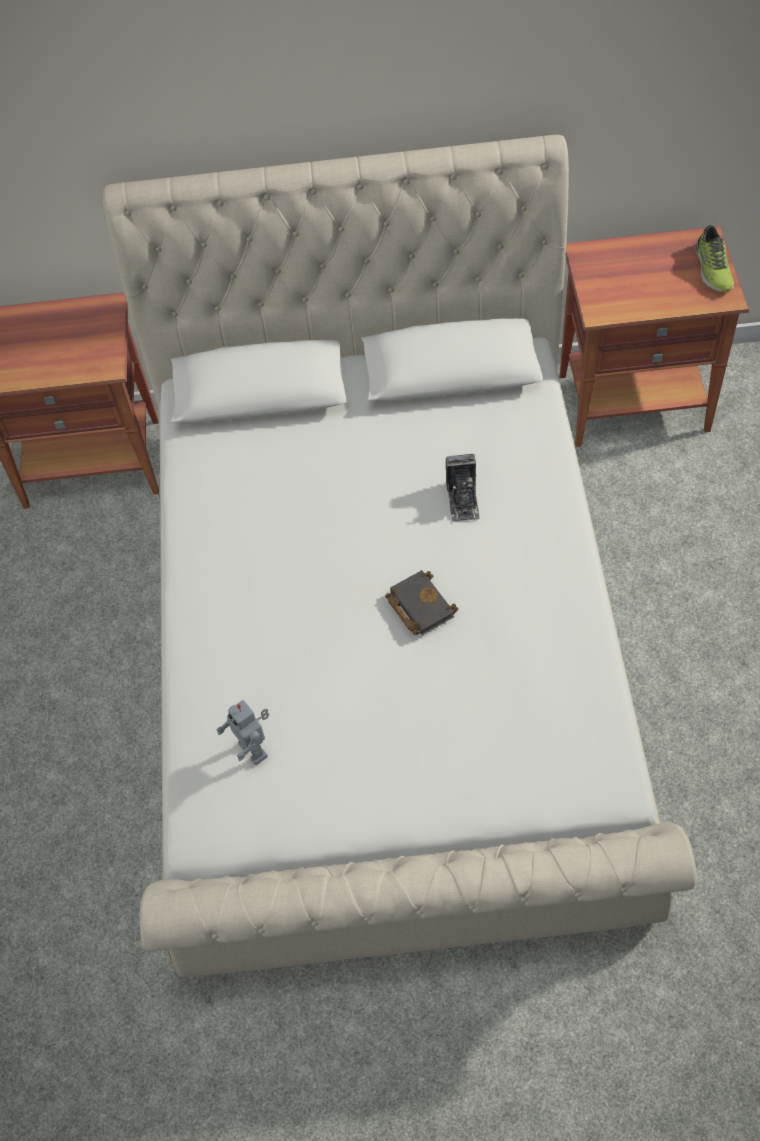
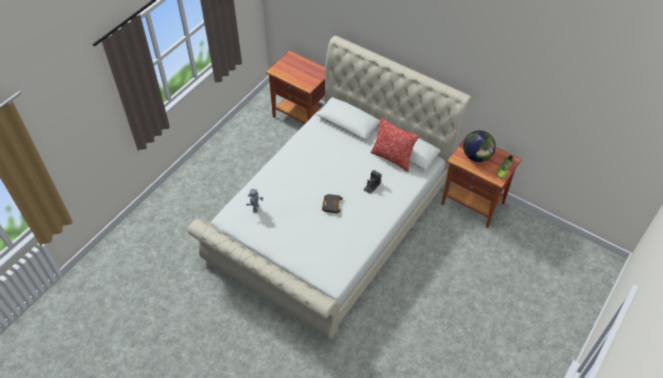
camera: 35 degrees right, 5 degrees down
none -> pillow [371,118,419,172]
none -> globe [463,130,496,162]

